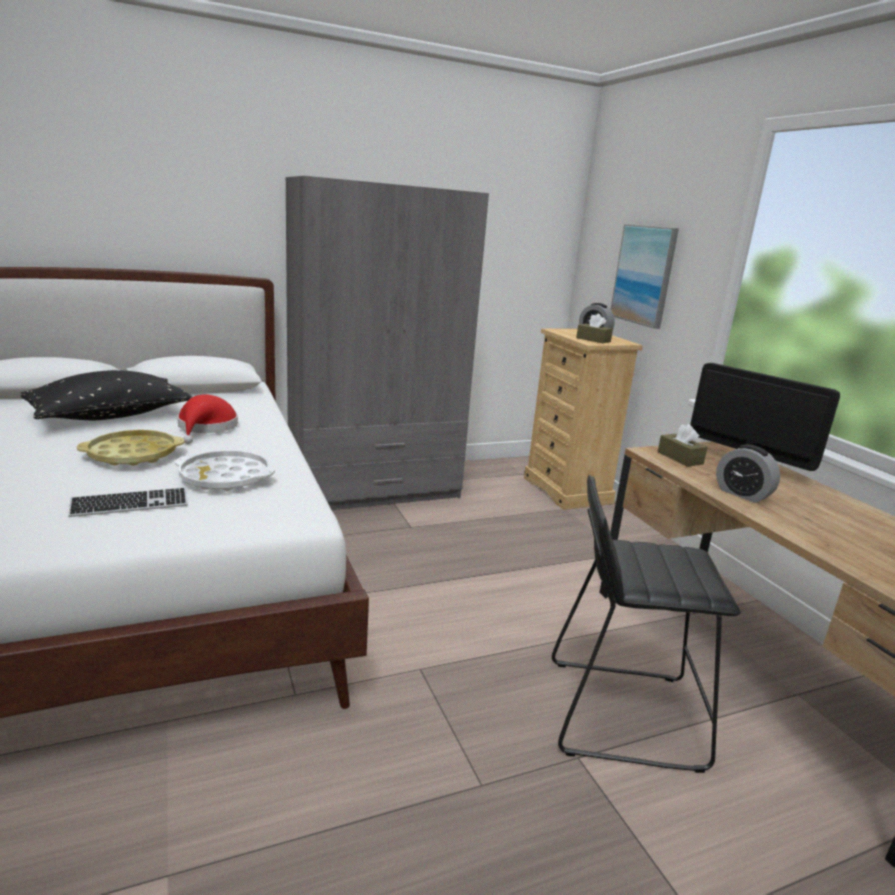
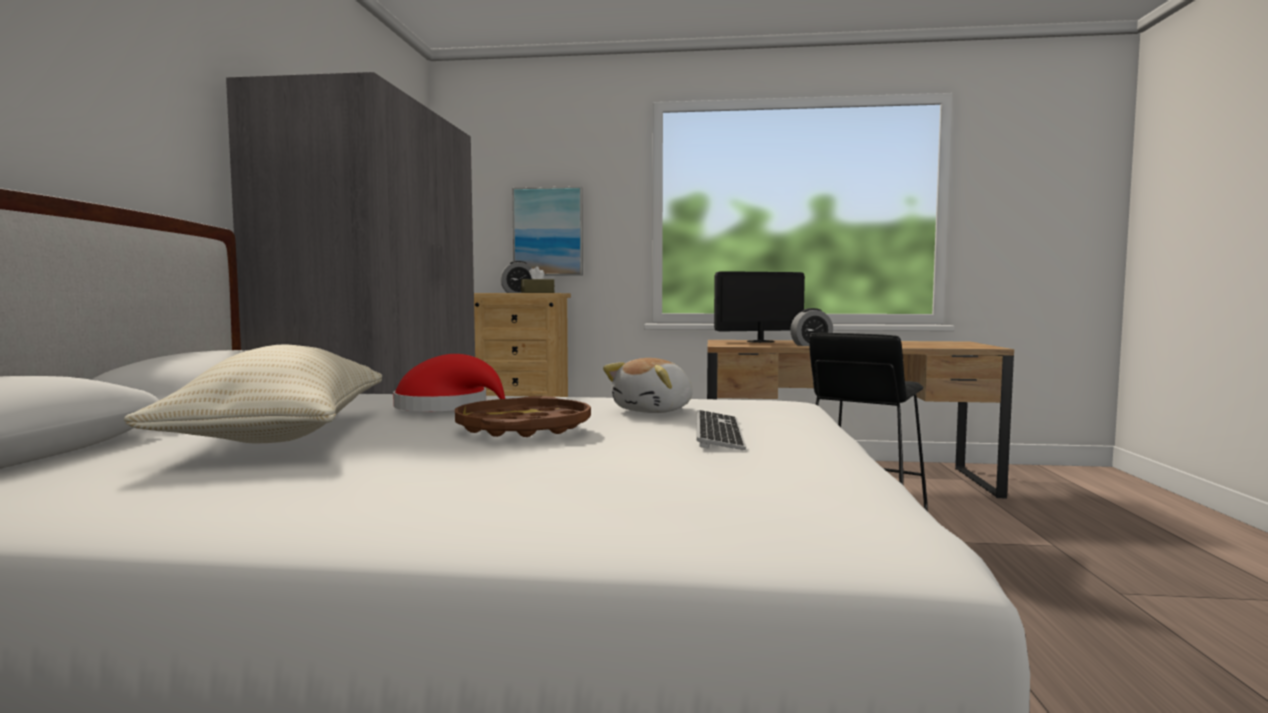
camera: 60 degrees left, 15 degrees down
black pillow [20,370,193,420] -> beige pillow [124,345,382,444]
yellow tray [77,430,184,466] -> brown tray [455,396,591,437]
white tray [175,450,275,491] -> plush toy [603,358,693,413]
brown tissue box [658,424,708,467] -> none

